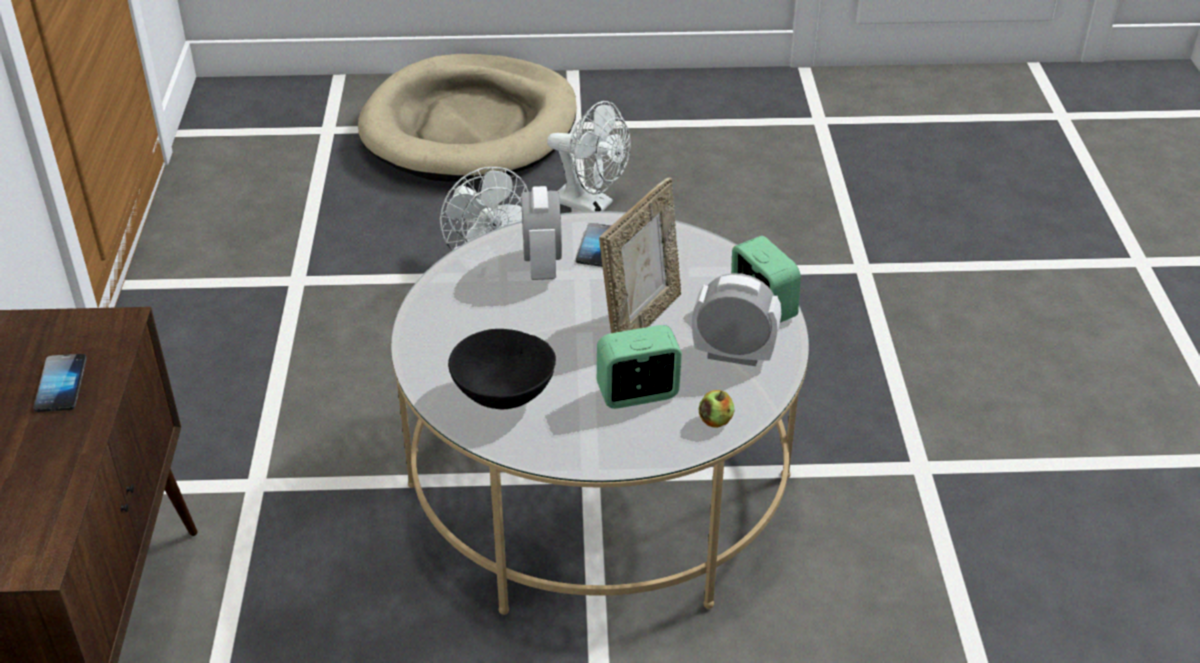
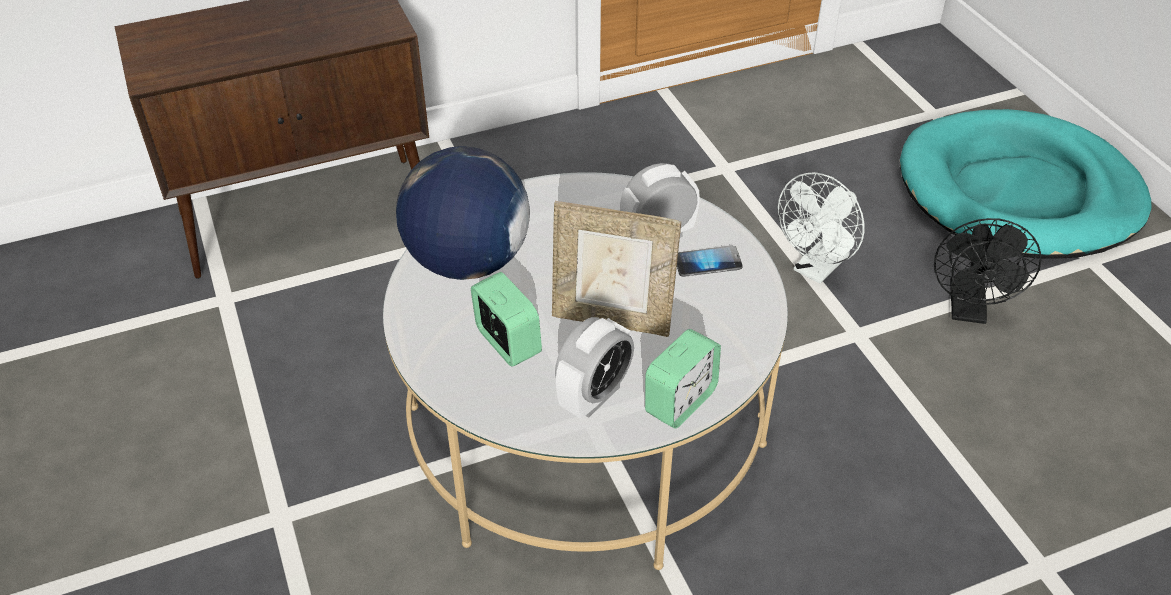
camera: 70 degrees right, 5 degrees up
phone [33,354,87,412] -> none
beige dog bed [358,54,577,182] -> turquoise dog bed [900,109,1151,259]
black bowl [448,329,556,409] -> globe [396,146,530,280]
white fan [547,101,630,212] -> black fan [934,218,1041,324]
alarm clock [692,273,781,366] -> alarm clock turned 45 degrees clockwise [555,317,634,419]
apple [698,390,735,428] -> none

